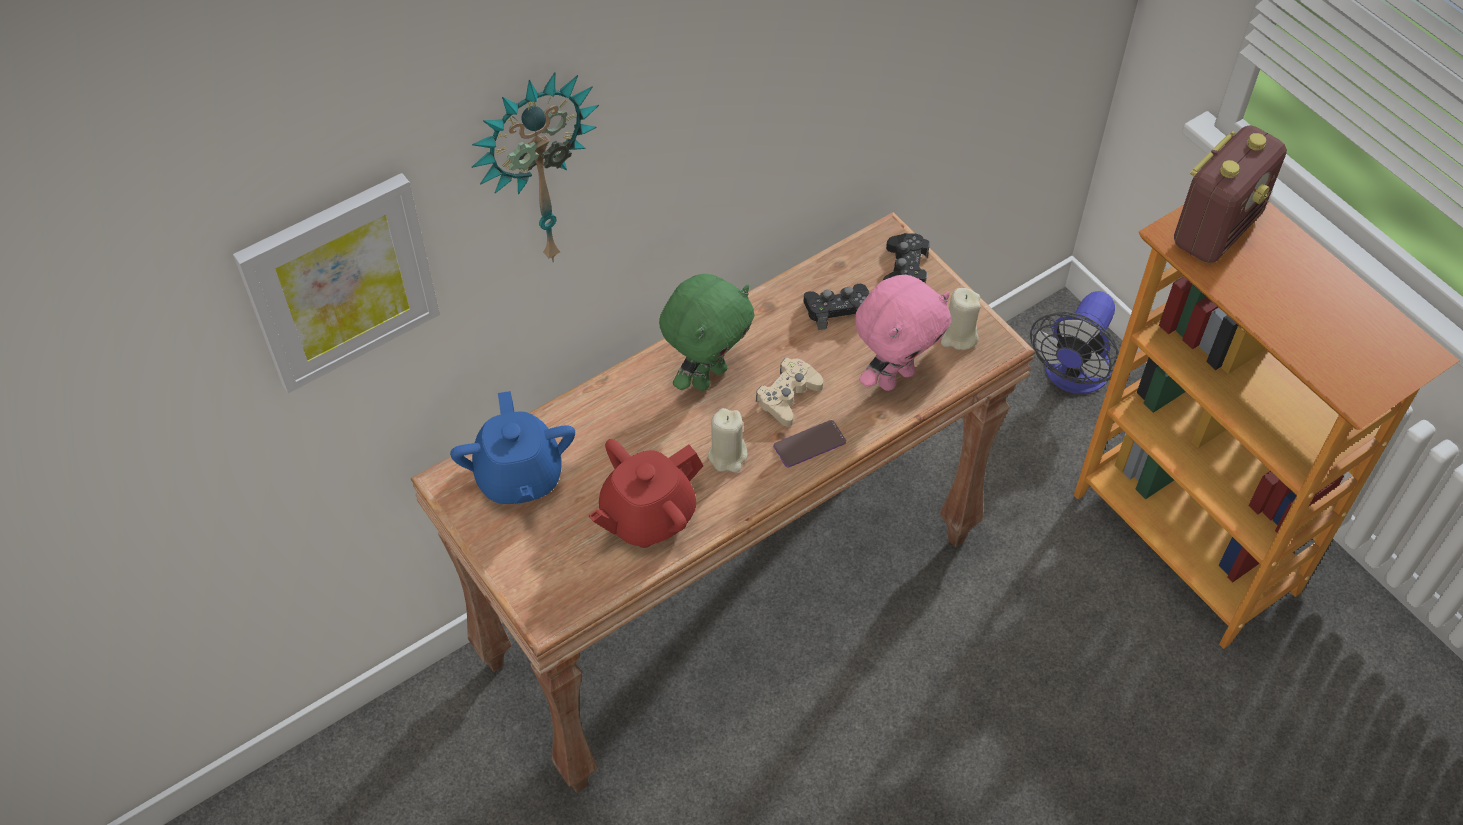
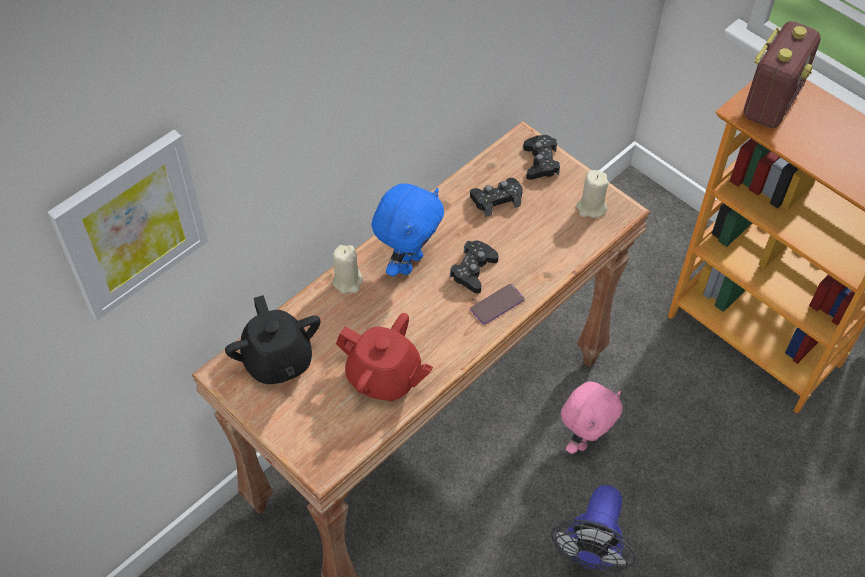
camera: 10 degrees left, 0 degrees up
blue teapot [450,391,575,504] -> black teapot [225,295,321,384]
wall clock [472,72,599,262] -> none
red teapot [589,439,703,548] -> red teapot turned 105 degrees counterclockwise [336,313,433,402]
green plush toy [659,274,755,391] -> blue plush toy [371,184,444,276]
beige candle [708,408,747,473] -> beige candle moved to [333,245,363,294]
beige game controller [756,358,823,427] -> black game controller [450,240,498,294]
pink plush toy [855,275,951,391] -> pink plush toy moved to [561,382,622,454]
fan [1030,291,1119,394] -> fan moved to [551,485,635,572]

